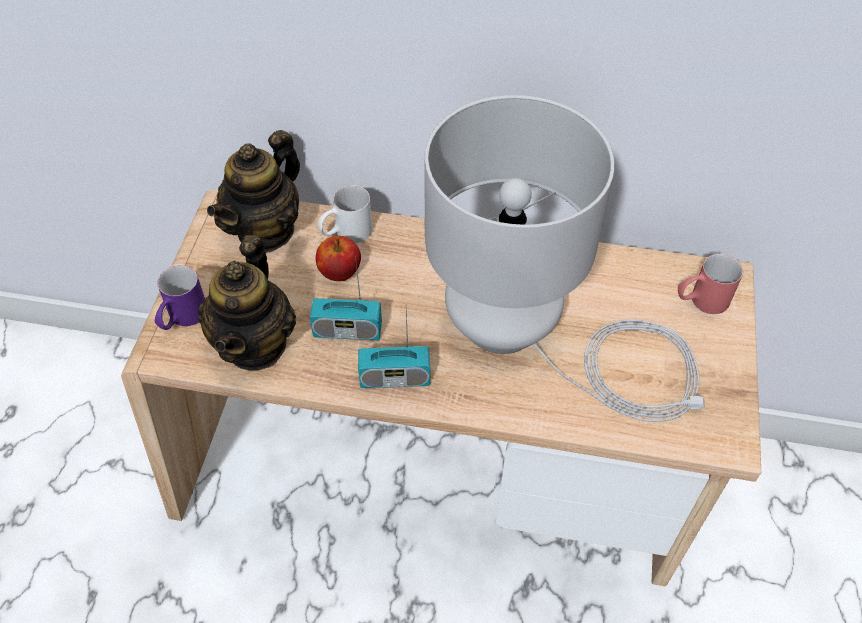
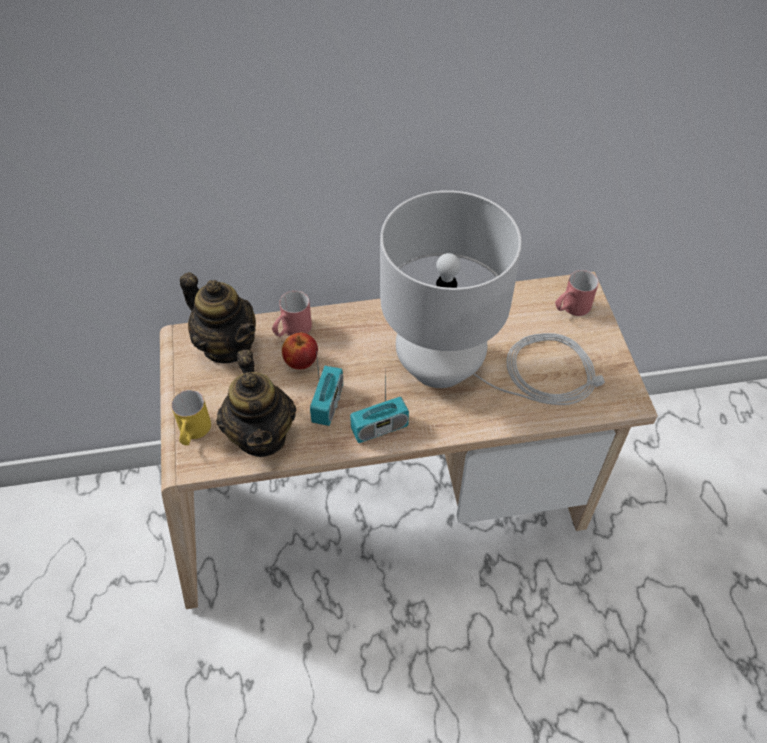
camera: 20 degrees left, 0 degrees up
purple mug [155,265,205,330] -> yellow mug [171,390,211,445]
teapot [207,130,300,253] -> teapot turned 60 degrees counterclockwise [180,272,256,363]
radio [310,263,382,341] -> radio turned 60 degrees counterclockwise [310,344,343,426]
white mug [317,185,372,243] -> red mug [272,291,312,337]

